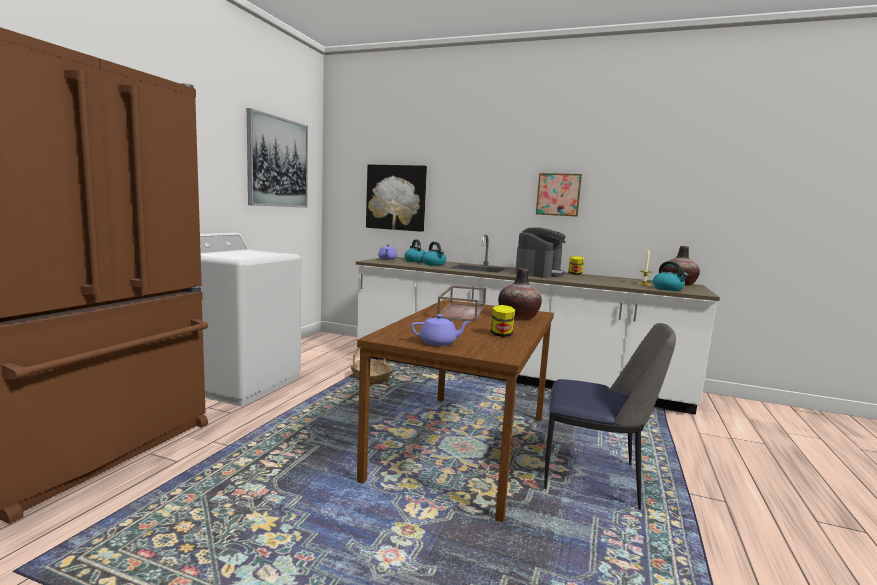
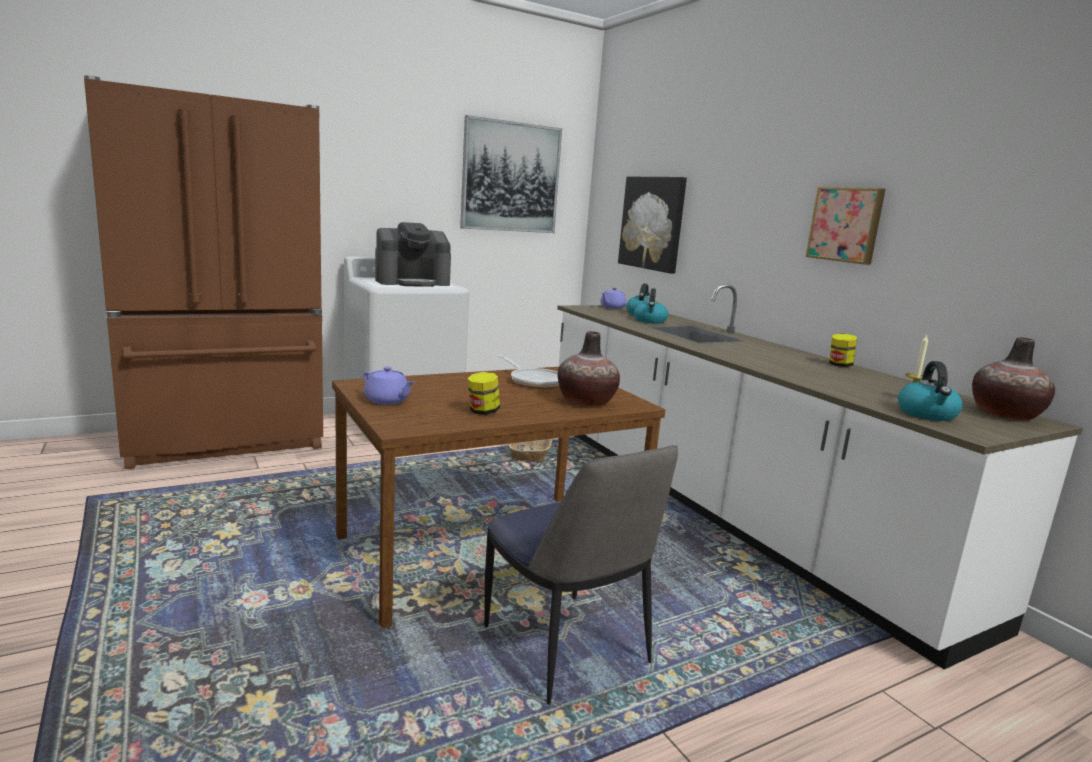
camera: 40 degrees right, 5 degrees up
brown tray [437,286,486,322] -> frying pan [498,355,559,389]
coffee machine [515,227,566,278] -> coffee machine moved to [375,222,451,287]

